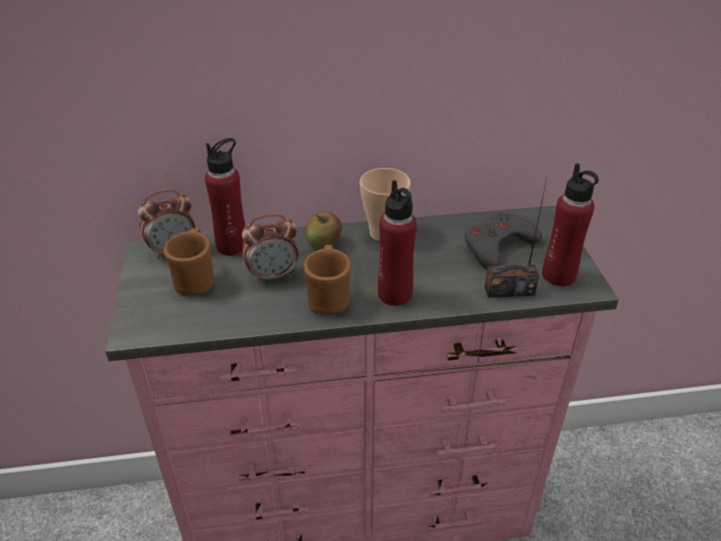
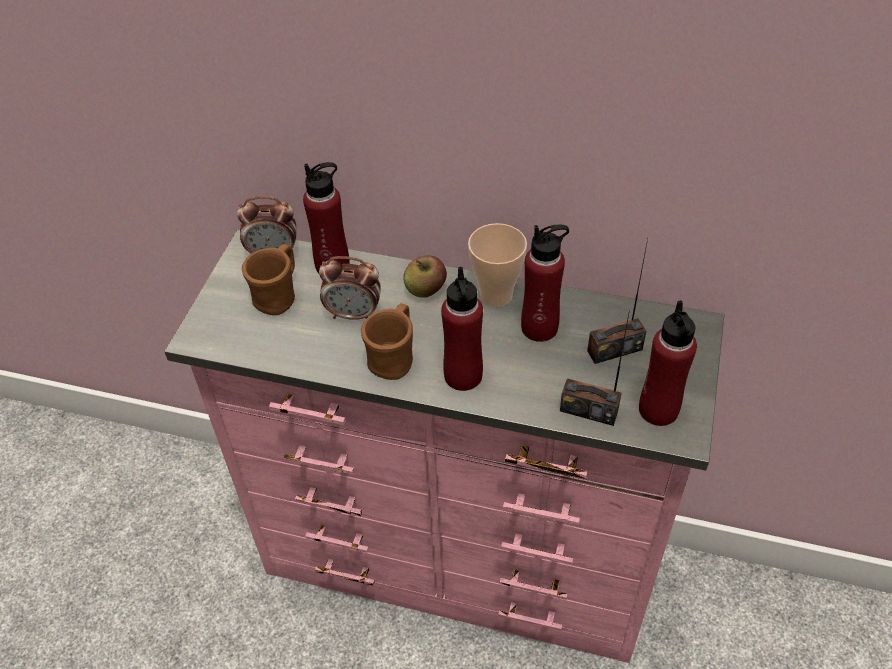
camera: 25 degrees right, 10 degrees up
grey game controller [465,213,542,269] -> radio [587,239,648,364]
none -> red bottle [521,225,569,342]

